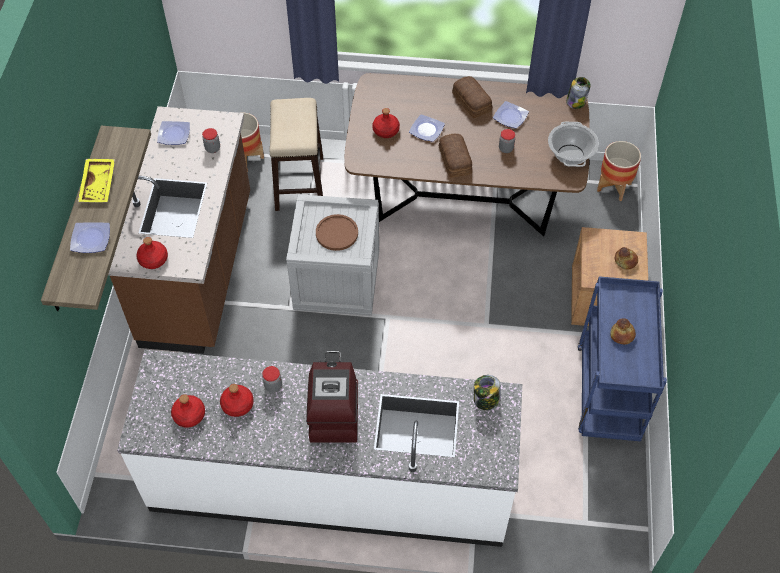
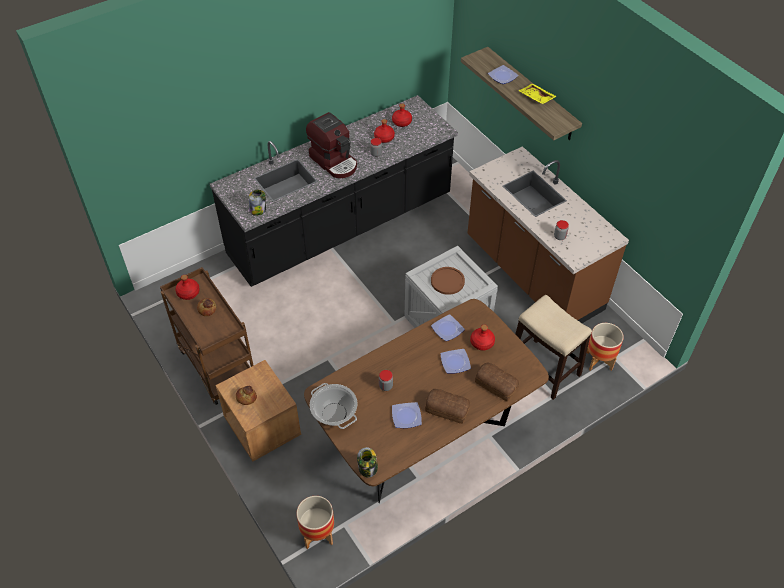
camera: 140 degrees right, 5 degrees down
white counter [117,349,522,547] -> black counter [210,95,458,287]
red bottle [136,237,168,269] -> red bottle moved to [175,275,200,300]
plate [157,121,190,145] -> plate moved to [431,314,465,341]
bread [439,134,472,178] -> bread moved to [475,362,519,402]
blue cart [578,276,667,442] -> brown cart [160,267,254,405]

